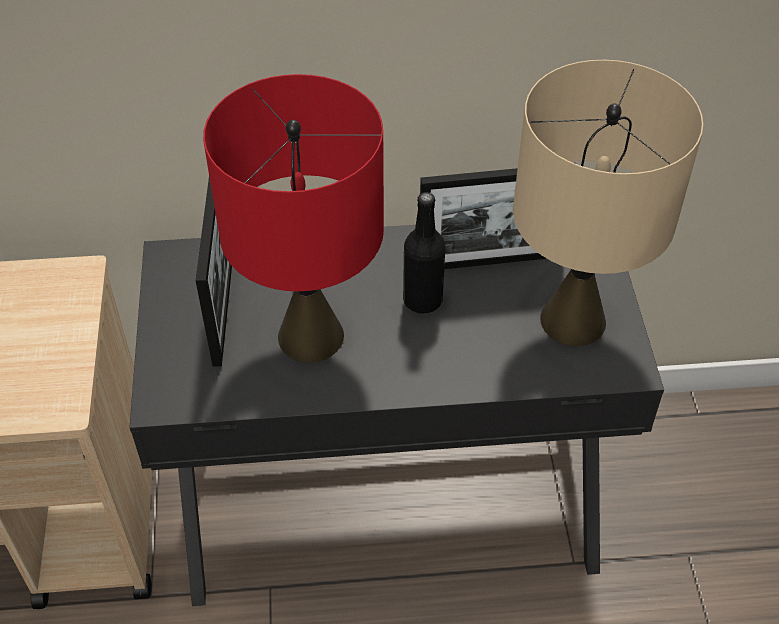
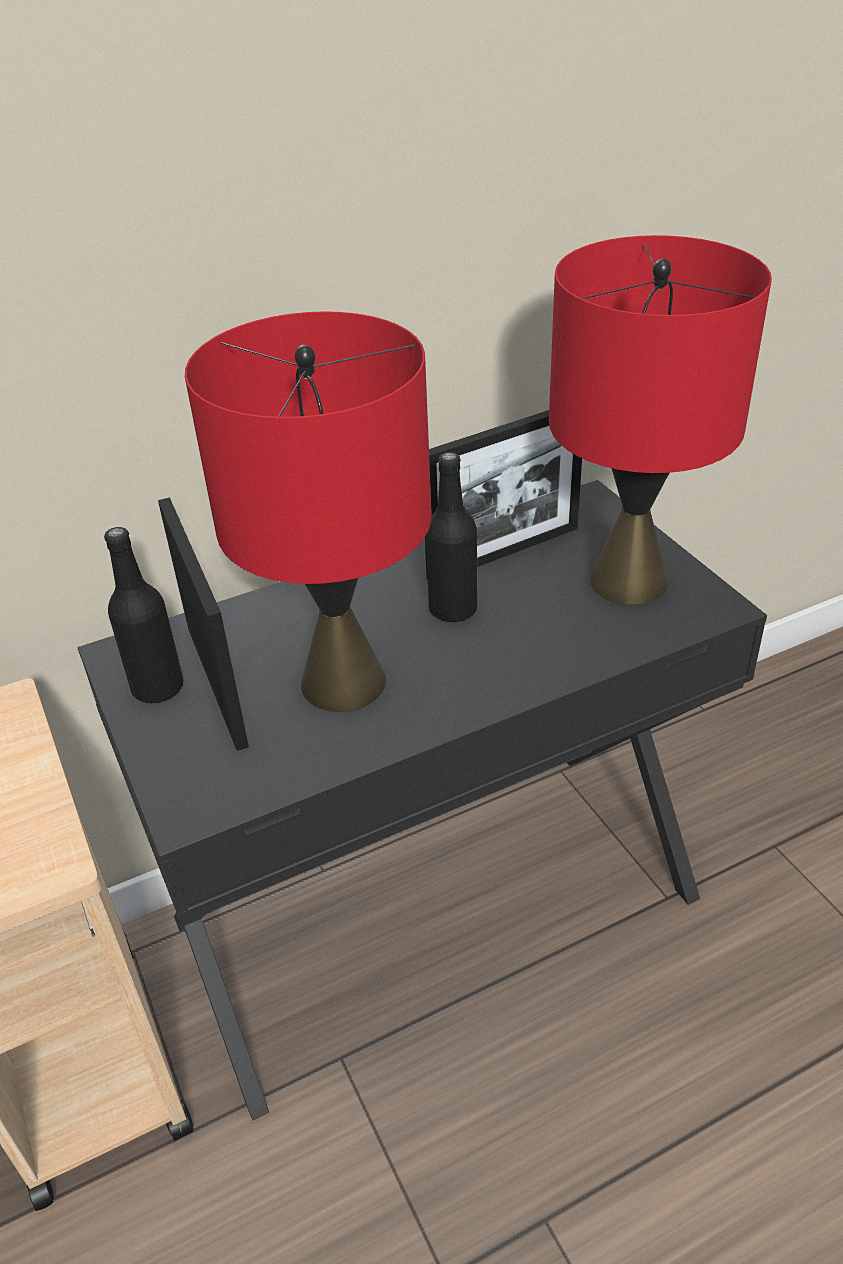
camera: 20 degrees left, 10 degrees down
beige table lamp [513,60,703,346] -> red table lamp [549,235,772,605]
none -> black bottle [104,527,184,704]

